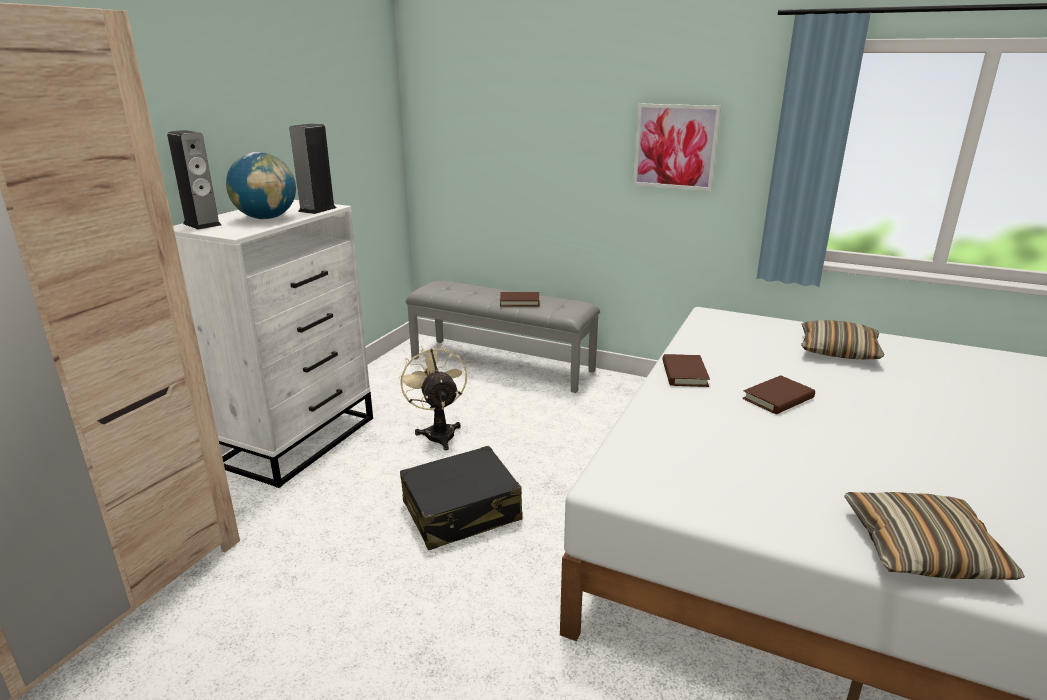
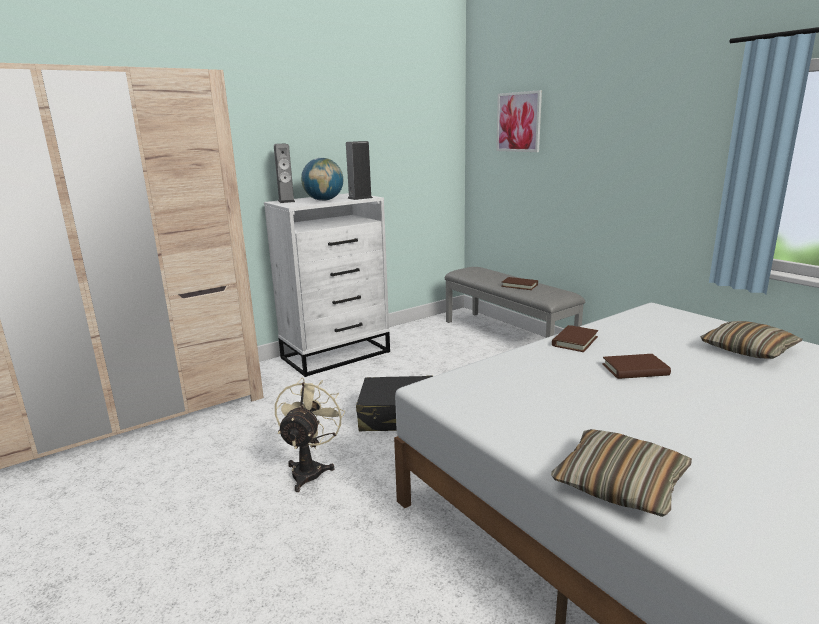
camera: 30 degrees right, 5 degrees down
beige fan [399,345,467,450] -> beige fan moved to [275,377,345,492]
picture [633,103,721,191] -> picture moved to [496,90,542,152]

